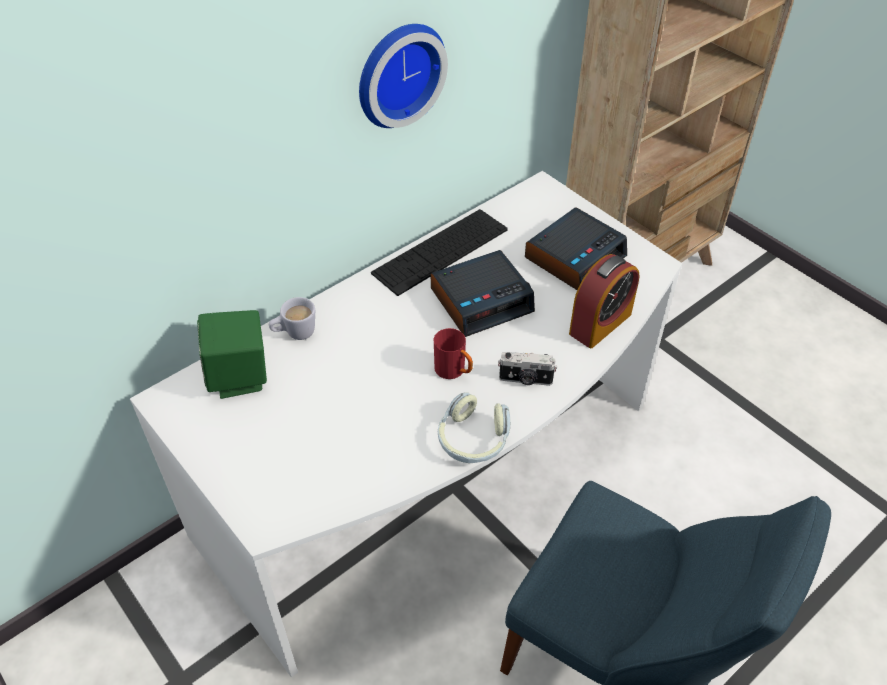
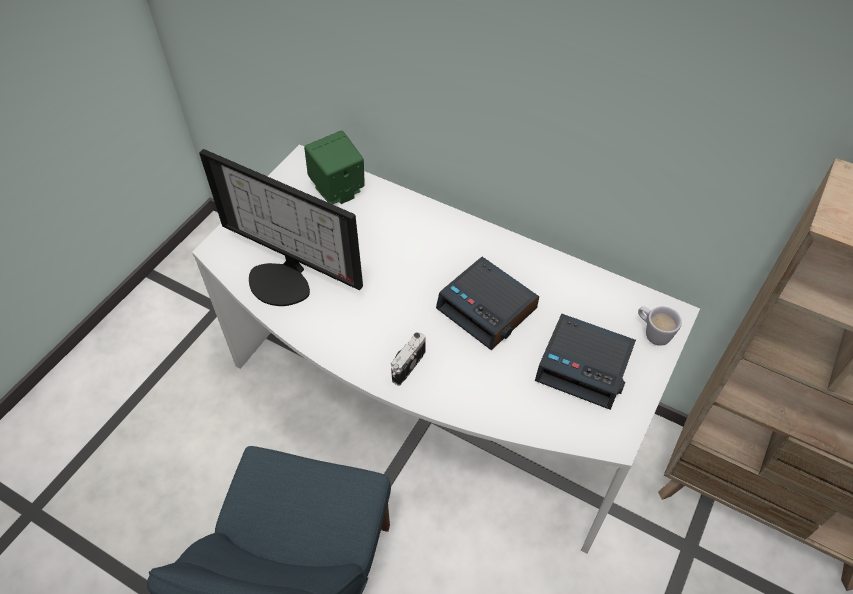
camera: 70 degrees right, 5 degrees up
white mug [269,297,315,340] -> white mug moved to [638,306,682,346]
wall clock [359,24,448,128] -> none
keyboard [371,209,508,296] -> none
red mug [434,328,473,379] -> none
headphones [438,393,510,463] -> none
camera [498,352,557,386] -> camera turned 45 degrees clockwise [391,332,425,386]
alarm clock [569,254,640,348] -> none
none -> monitor [199,149,363,306]

